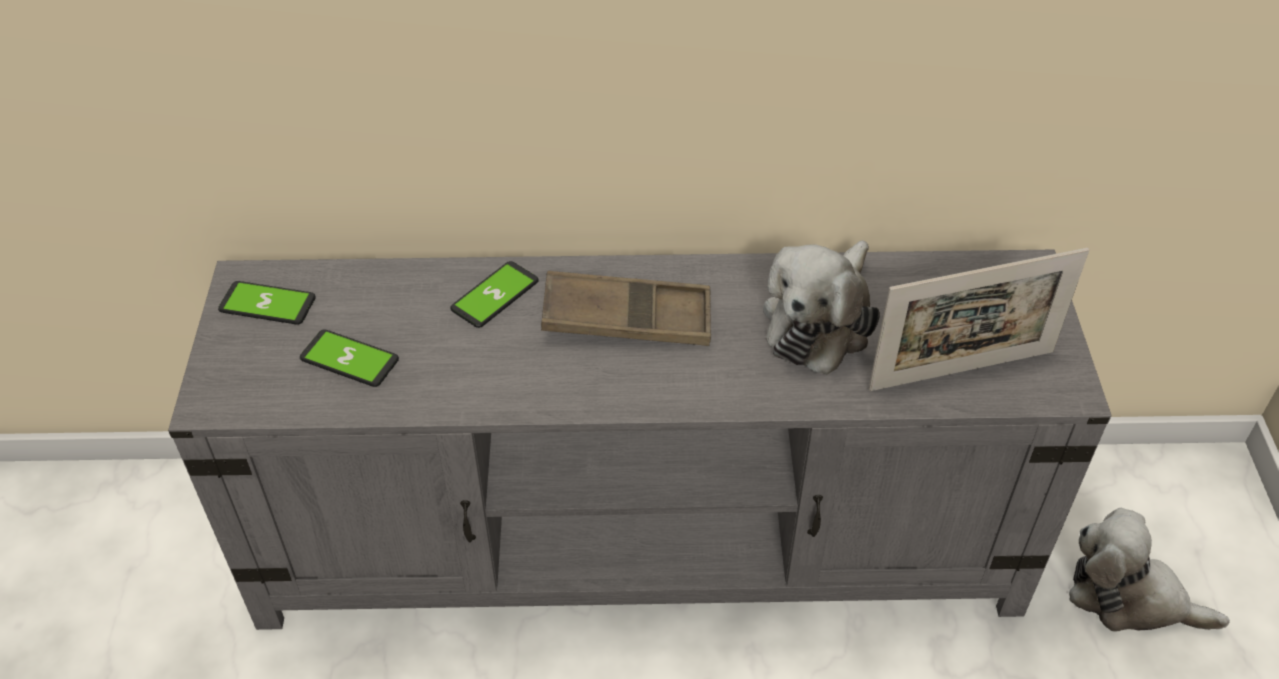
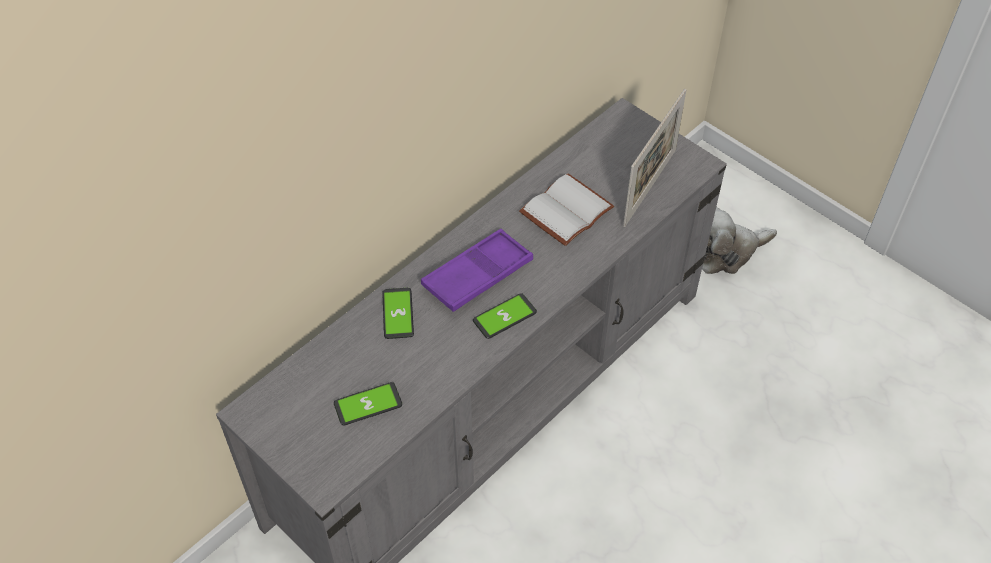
camera: 45 degrees left, 5 degrees up
phone [218,281,316,325] -> phone moved to [473,293,537,339]
brown tray [541,271,711,346] -> purple tray [421,229,533,312]
plush toy [763,240,880,375] -> white book [519,173,614,246]

